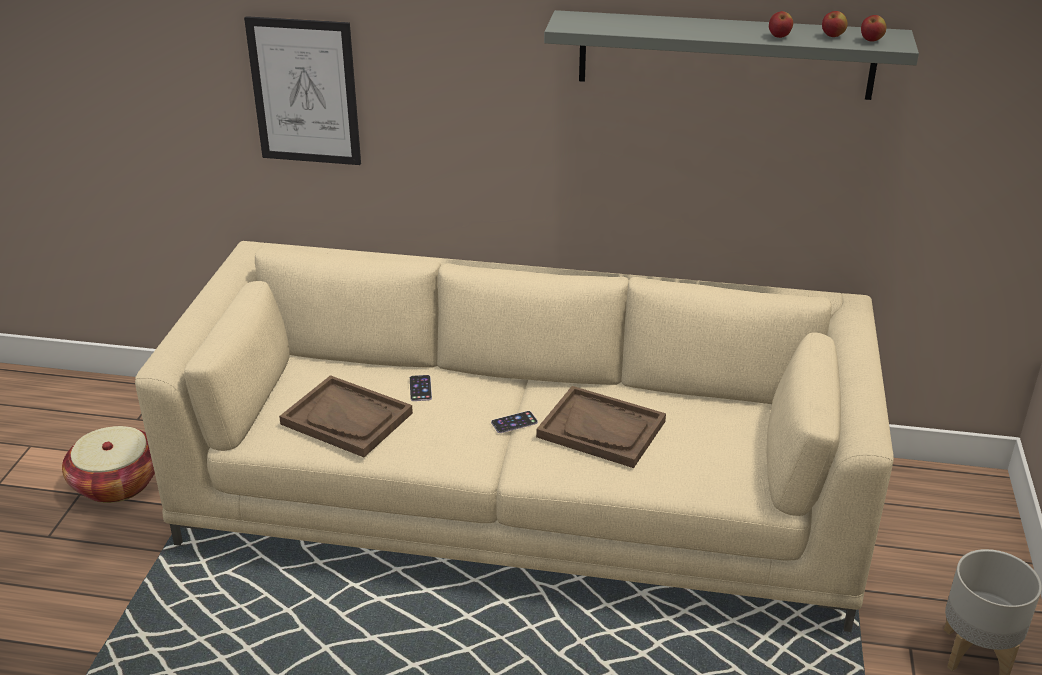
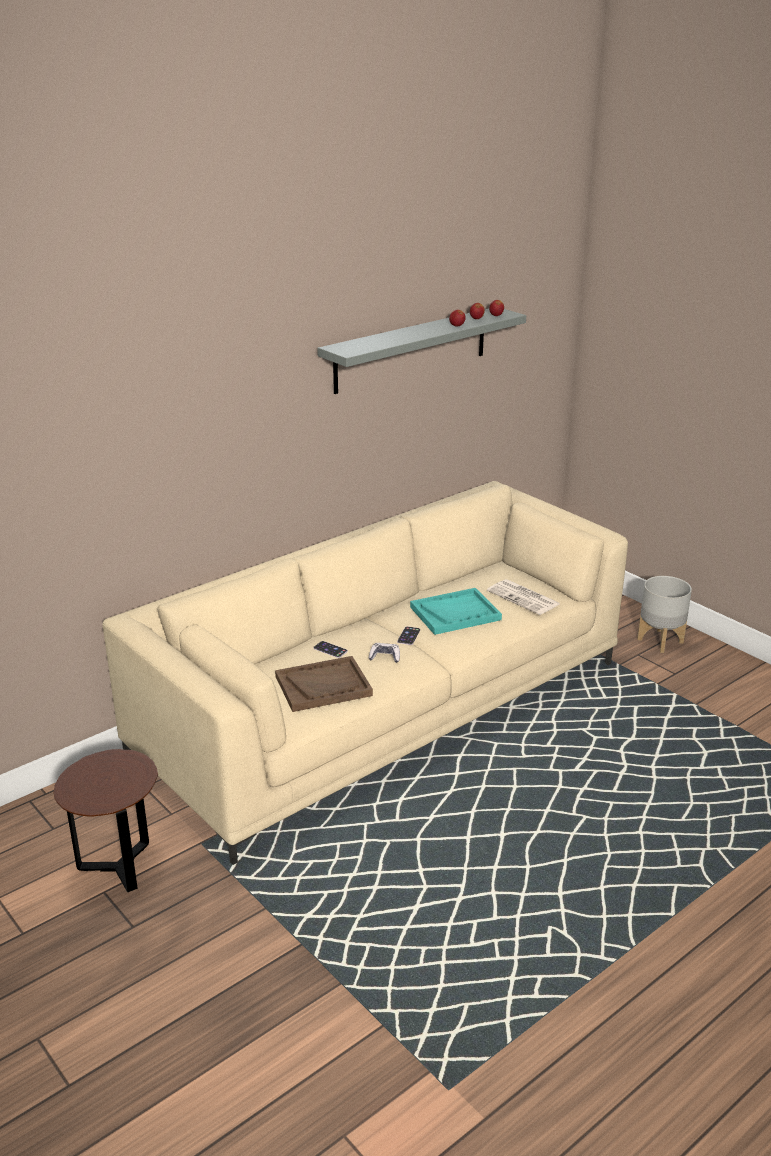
camera: 50 degrees left, 5 degrees down
basket [62,426,155,503] -> brown side table [54,749,158,892]
picture [244,16,361,165] -> none
brown tray [536,386,666,468] -> turquoise tray [410,588,502,635]
none -> game controller [369,643,400,663]
none -> newspaper [487,579,560,615]

